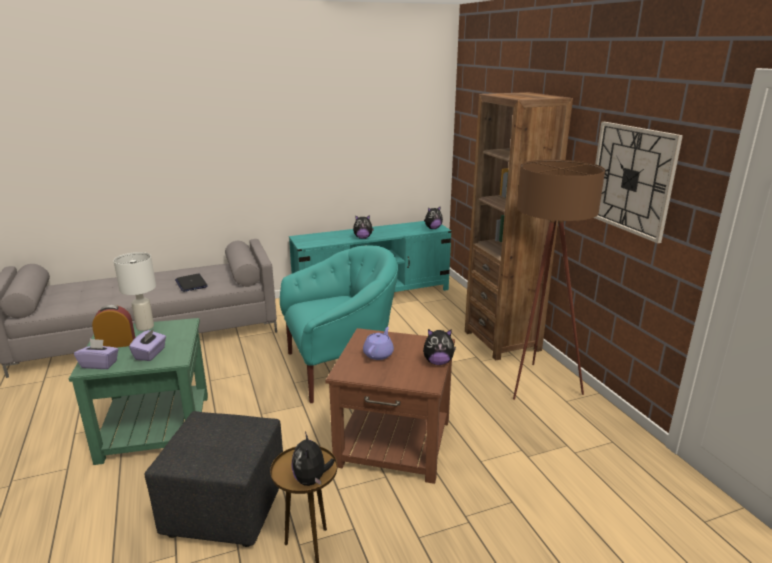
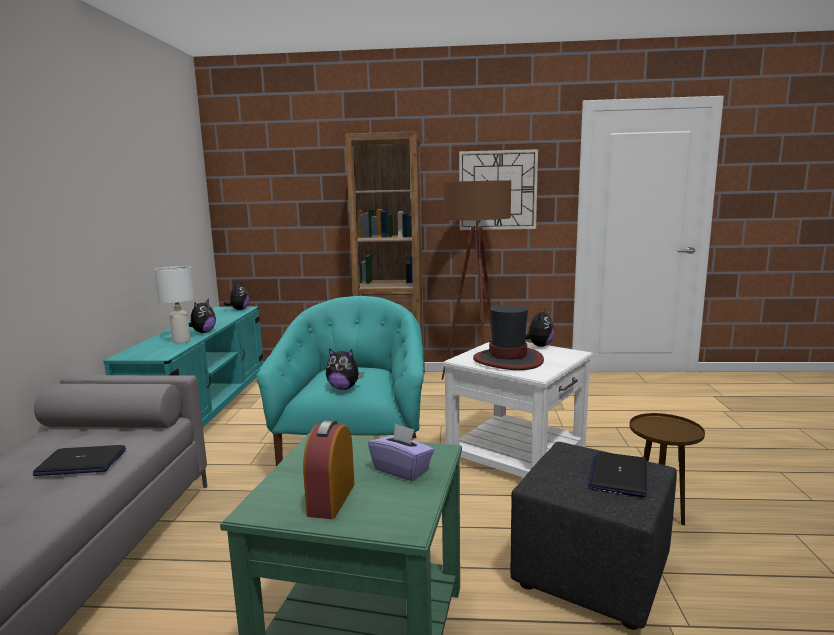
camera: 65 degrees left, 10 degrees down
purple tissue box [74,339,119,369] -> none
white table lamp [114,252,156,331] -> white table lamp moved to [154,266,195,343]
plush toy [291,431,335,486] -> plush toy moved to [326,348,364,390]
brown side table [325,328,455,484] -> white side table [442,342,593,478]
purple teapot [363,327,394,360] -> hat [473,305,544,370]
none -> laptop [588,452,647,497]

